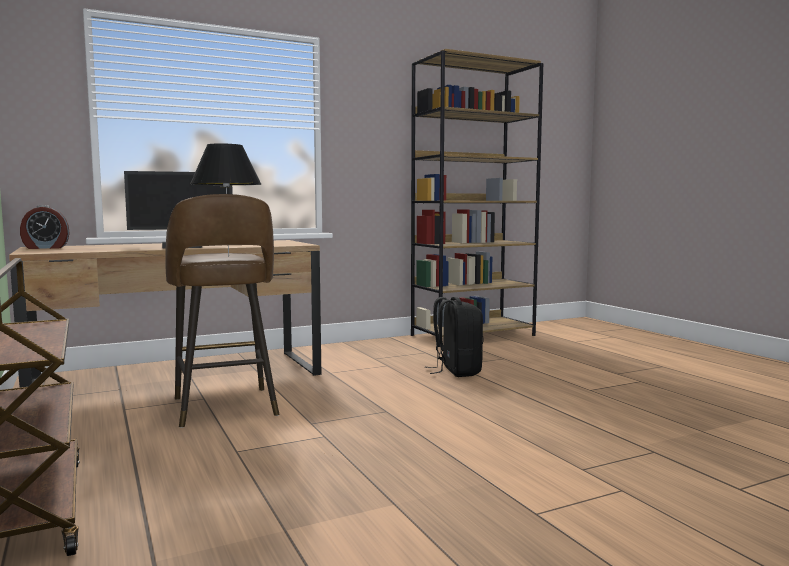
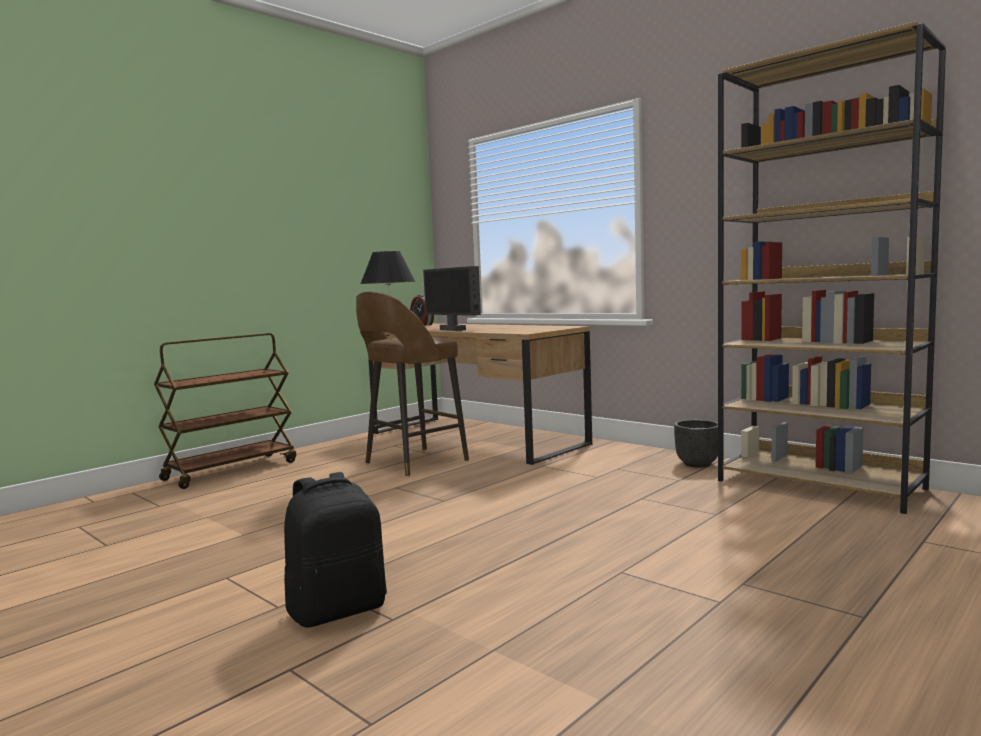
camera: 70 degrees right, 0 degrees up
black backpack [425,297,484,377] -> black backpack moved to [284,472,387,628]
none -> black planter [674,420,718,468]

